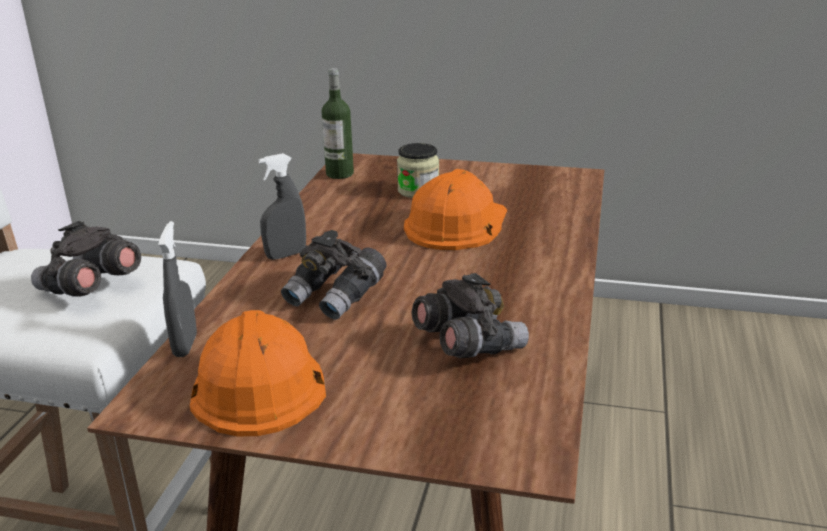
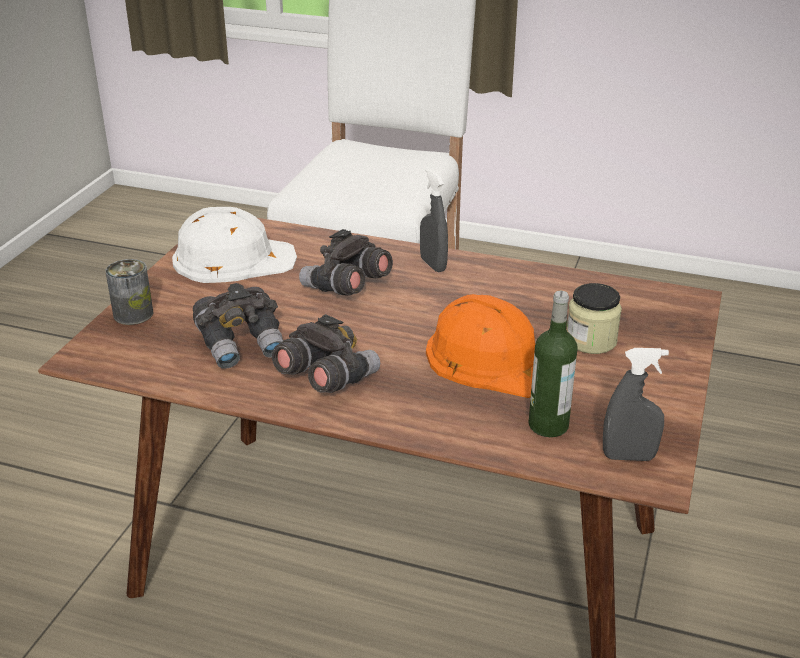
camera: 95 degrees right, 5 degrees up
grey binoculars [31,221,141,296] -> grey binoculars moved to [272,314,380,393]
grey spray bottle [158,221,197,357] -> grey spray bottle moved to [603,348,669,461]
orange hard hat [190,310,326,436] -> white hard hat [172,207,297,283]
bottle [322,68,354,179] -> bottle moved to [528,291,578,437]
none -> can [105,259,153,325]

